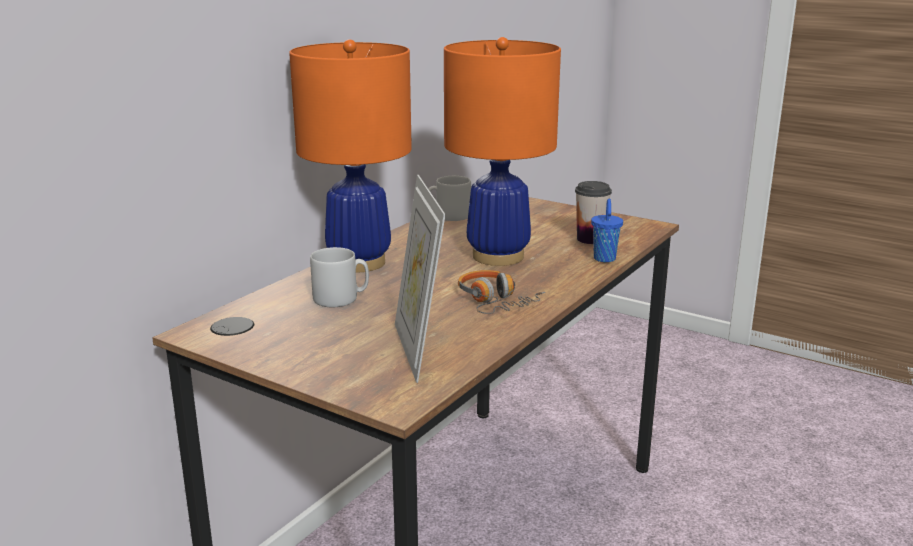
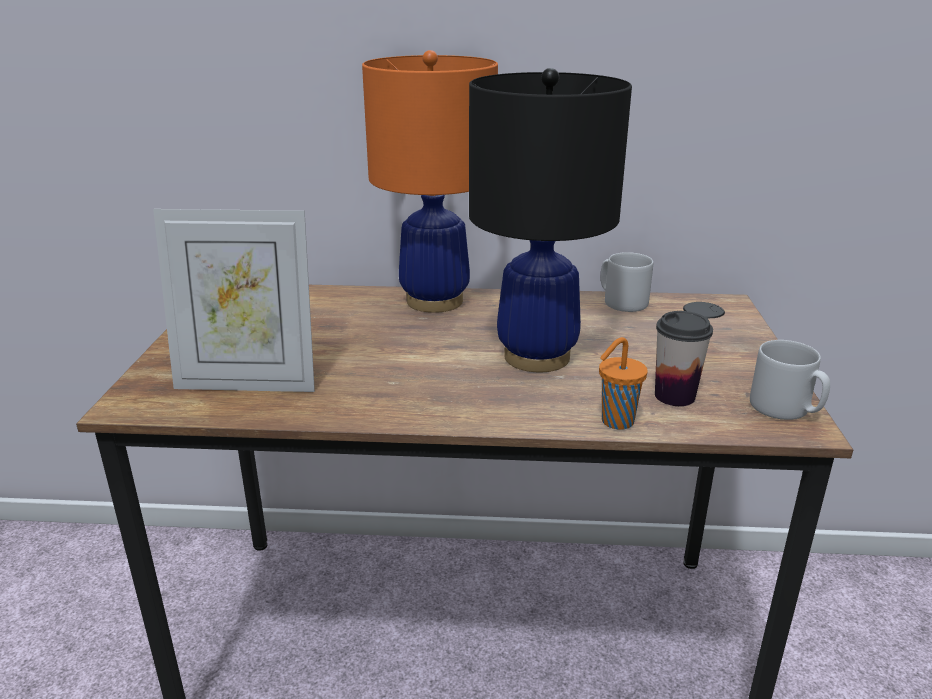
camera: 60 degrees right, 5 degrees up
grey mug [310,247,369,307] -> grey mug moved to [750,340,830,420]
picture frame [395,175,446,383] -> picture frame turned 135 degrees counterclockwise [153,209,315,392]
orange table lamp [444,37,561,266] -> black table lamp [469,68,632,372]
headphones [458,270,545,314] -> none
blue cup [591,198,623,262] -> orange cup [599,337,648,429]

